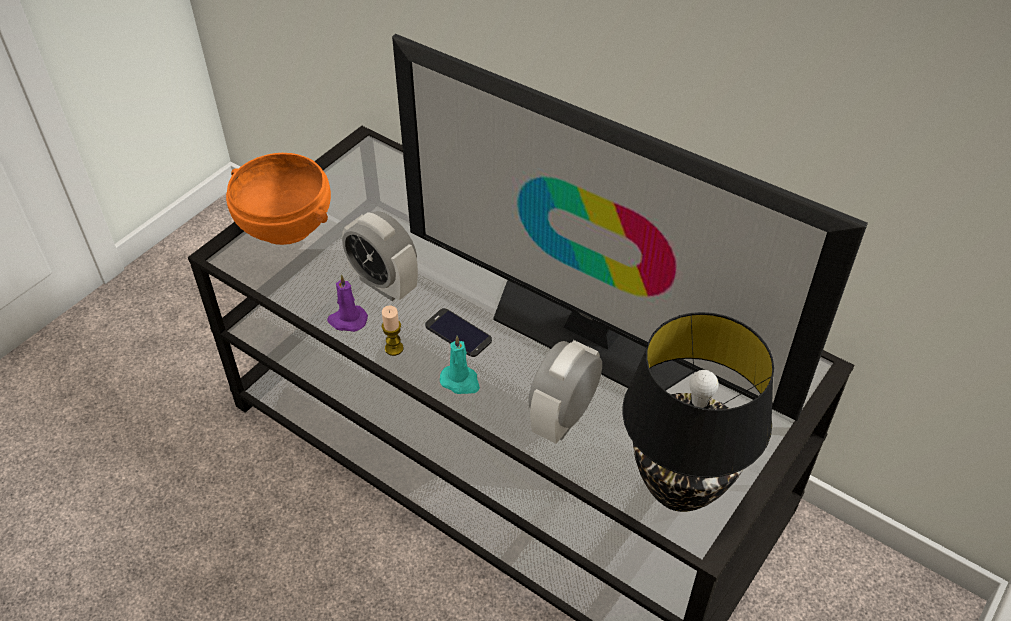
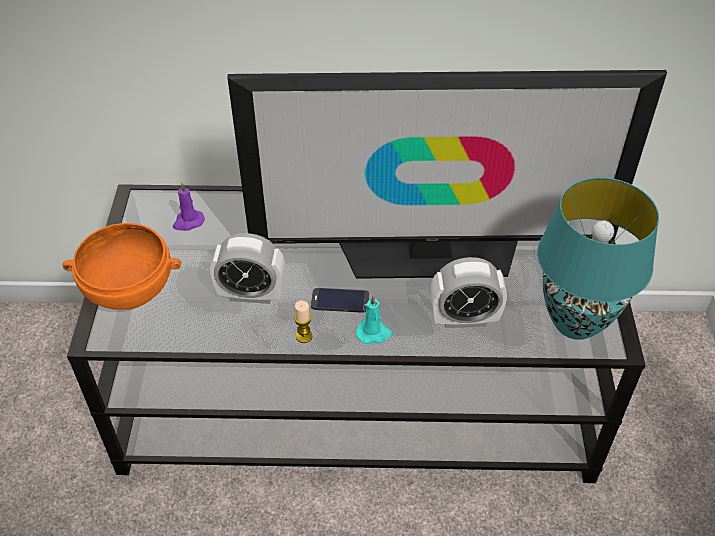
camera: 35 degrees left, 0 degrees up
purple candle [327,274,368,332] -> purple candle moved to [173,183,205,231]
alarm clock [528,340,602,444] -> alarm clock turned 90 degrees counterclockwise [431,257,507,328]
black table lamp [622,312,774,512] -> turquoise table lamp [537,177,659,340]

